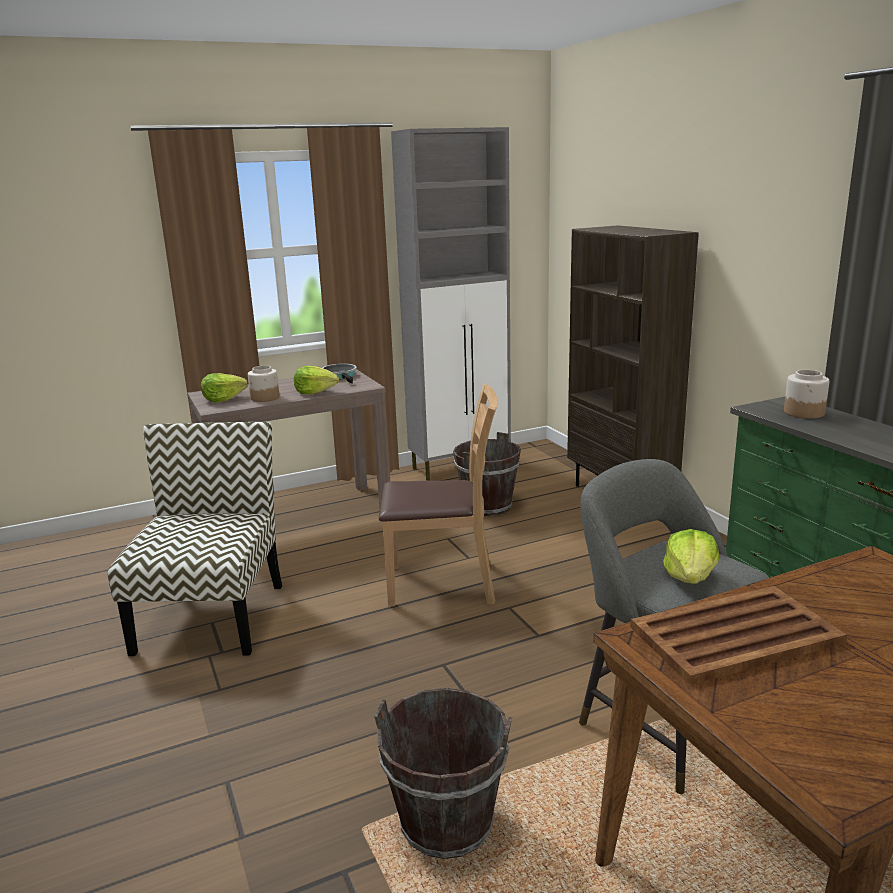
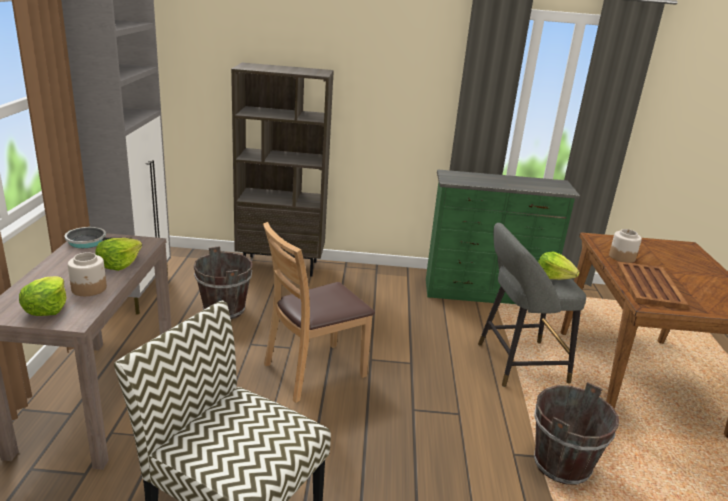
camera: 65 degrees left, 5 degrees up
brown chair [379,384,498,607] -> brown chair turned 150 degrees counterclockwise [263,222,375,403]
jar [784,370,829,418] -> jar moved to [609,229,642,263]

